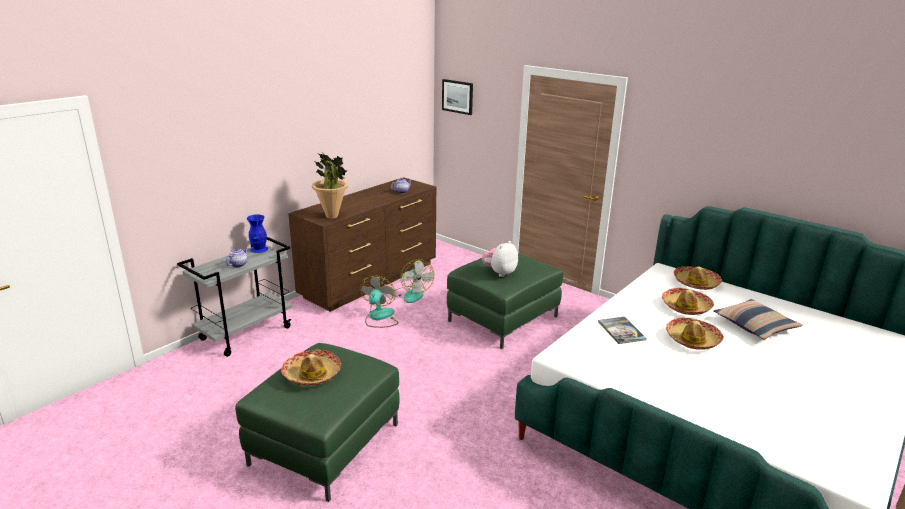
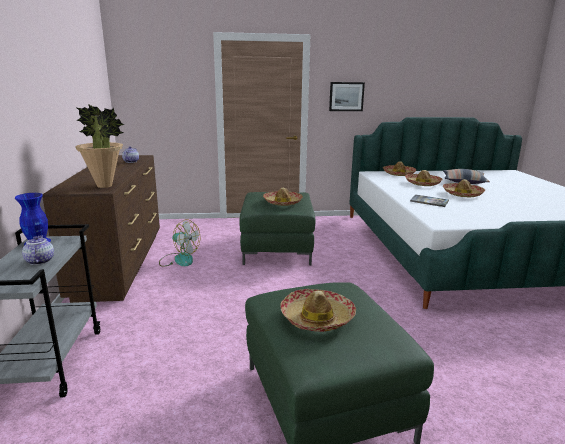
camera: 45 degrees left, 5 degrees down
fan [360,276,398,328] -> none
picture [442,79,473,115] -> picture moved to [329,82,365,111]
plush toy [482,241,518,277] -> hat [263,188,303,206]

